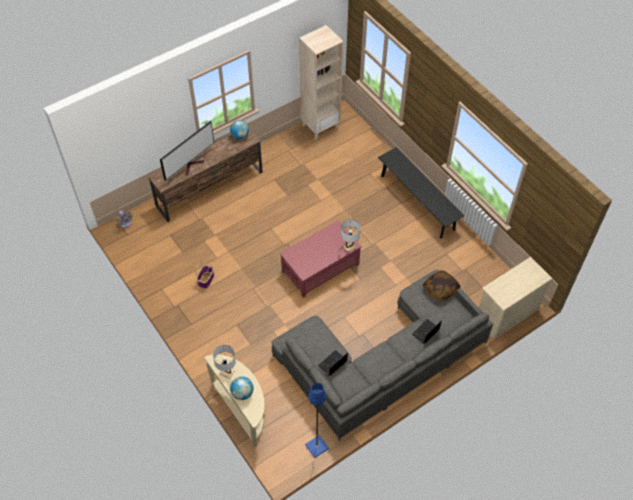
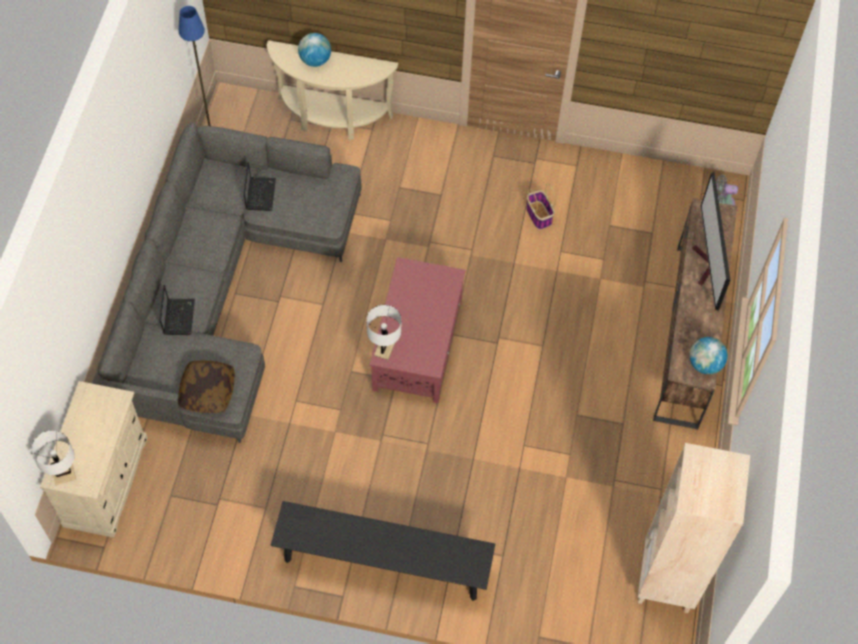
camera: 135 degrees right, 5 degrees up
white table lamp [213,345,236,379] -> white table lamp moved to [31,430,76,485]

